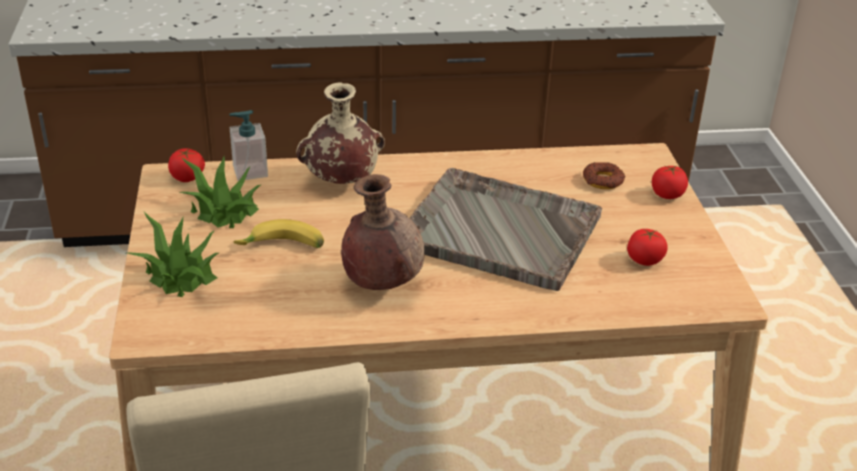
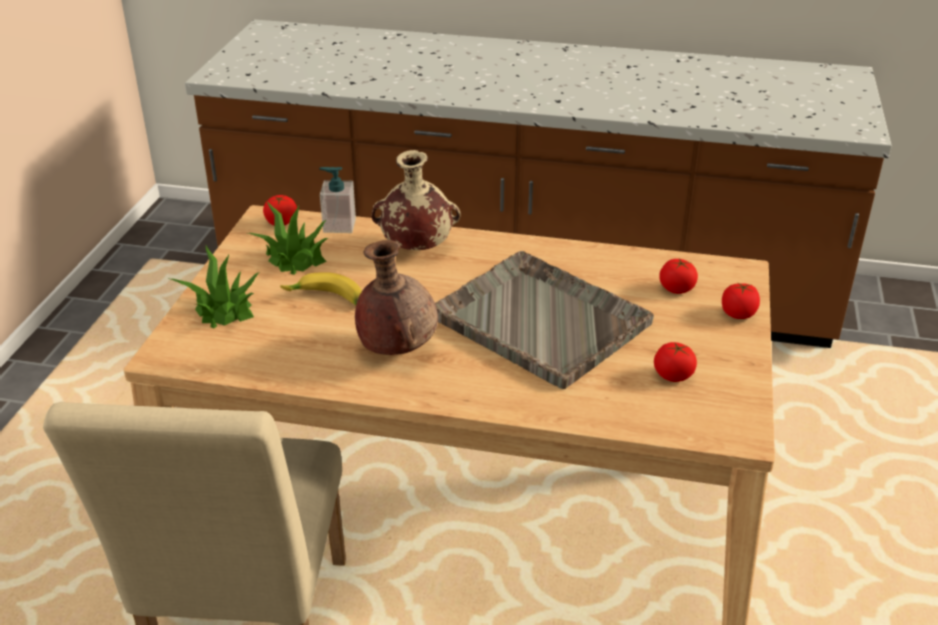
camera: 20 degrees right, 0 degrees up
donut [583,162,625,189] -> tomato [659,259,698,294]

